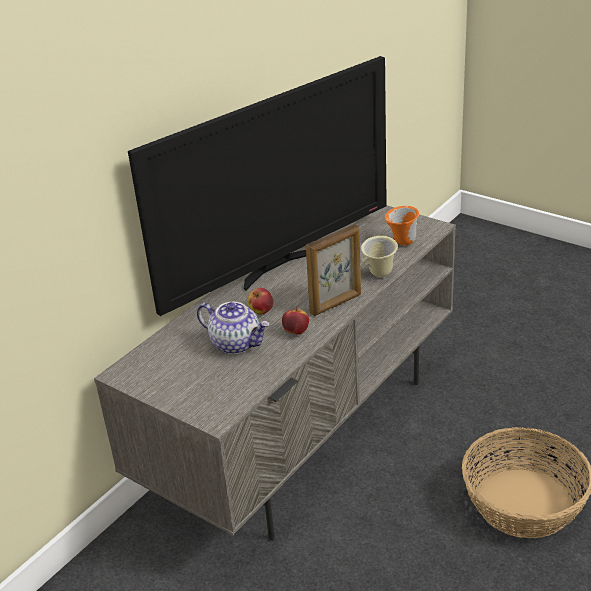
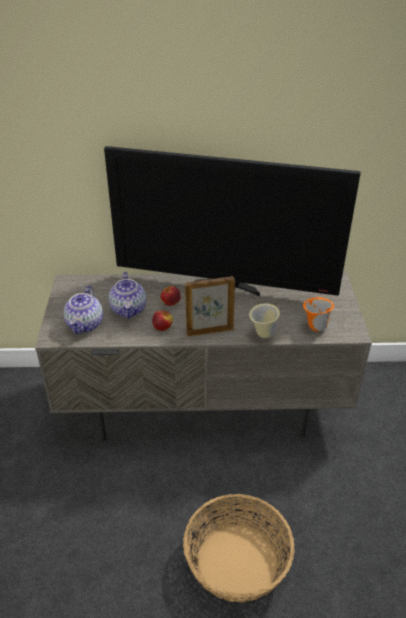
camera: 50 degrees right, 5 degrees up
picture frame [306,224,361,316] -> picture frame turned 150 degrees clockwise [185,276,235,337]
none -> teapot [63,286,103,334]

